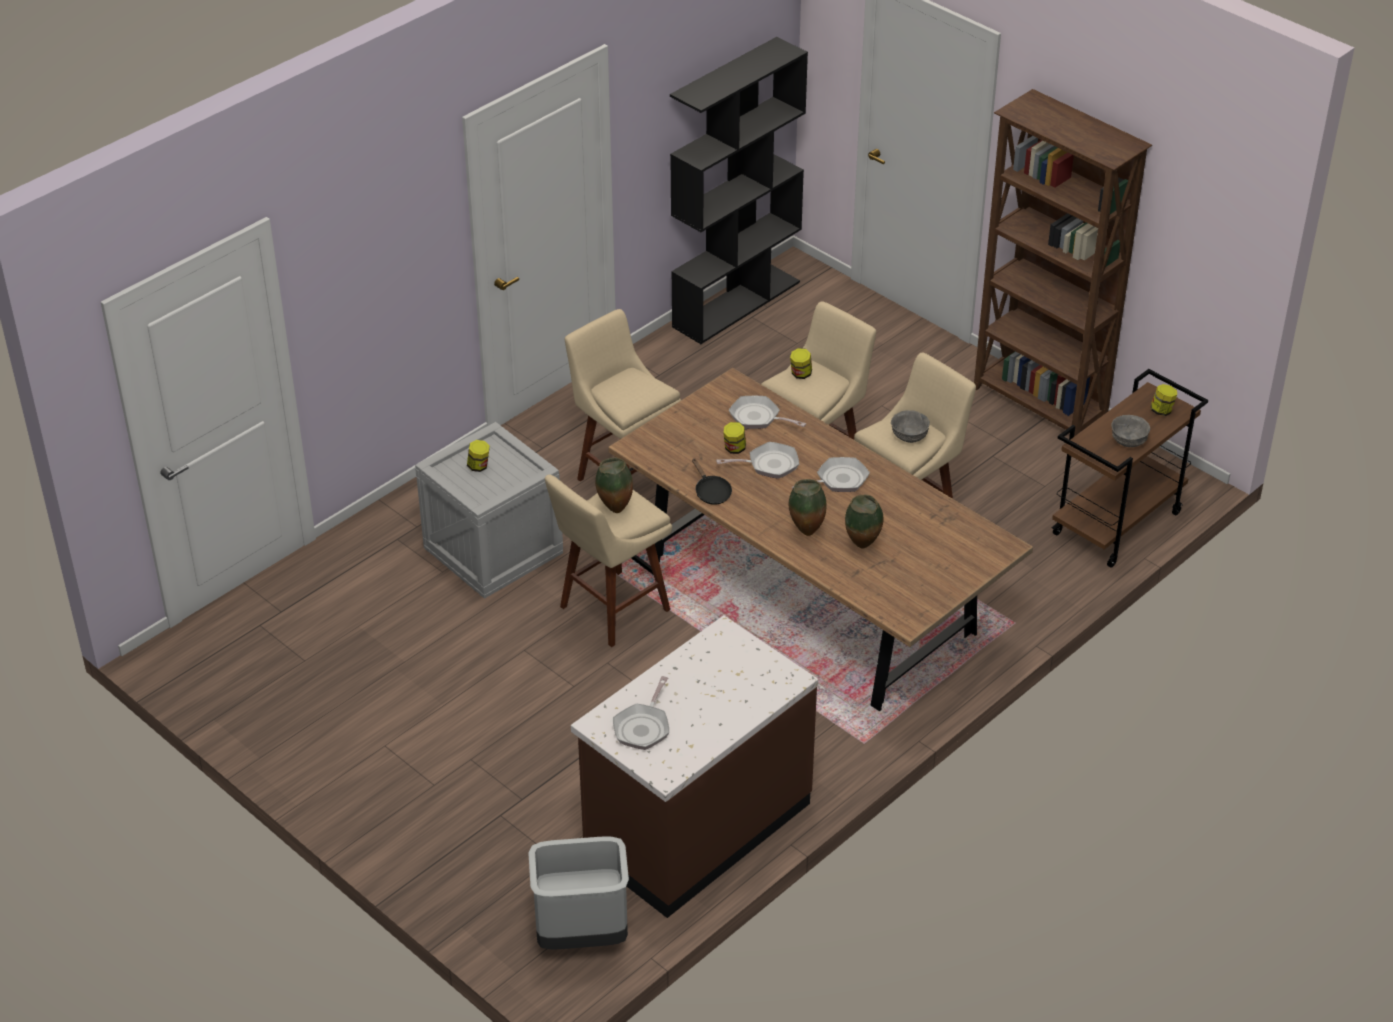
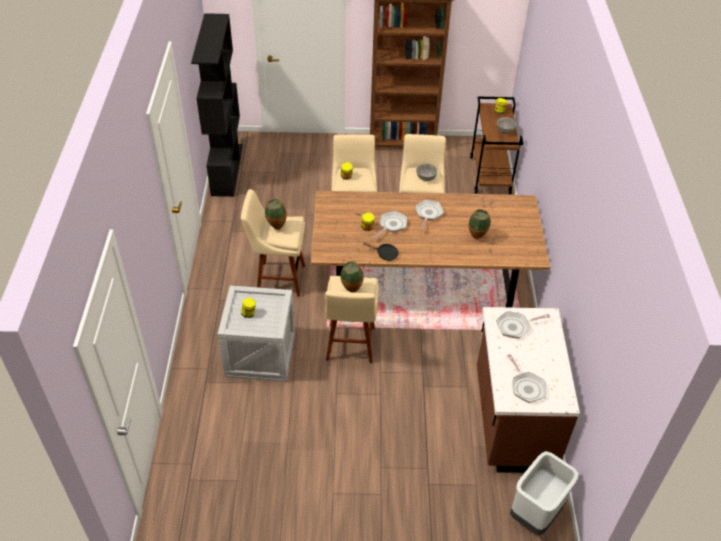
camera: 45 degrees left, 5 degrees up
frying pan [729,396,806,429] -> frying pan moved to [496,311,550,339]
vase [789,479,826,536] -> vase moved to [265,199,287,230]

